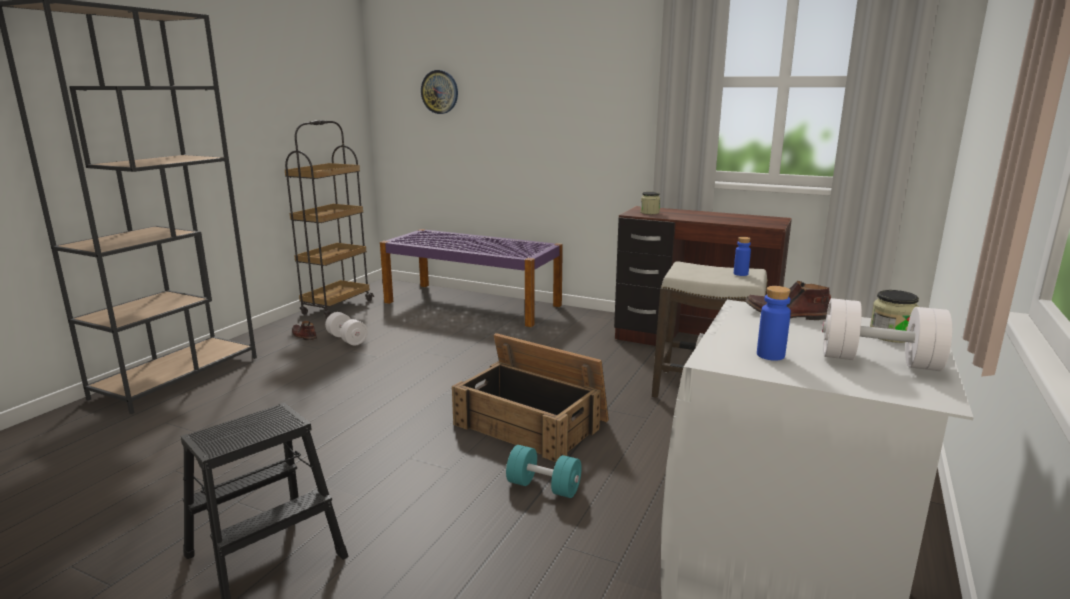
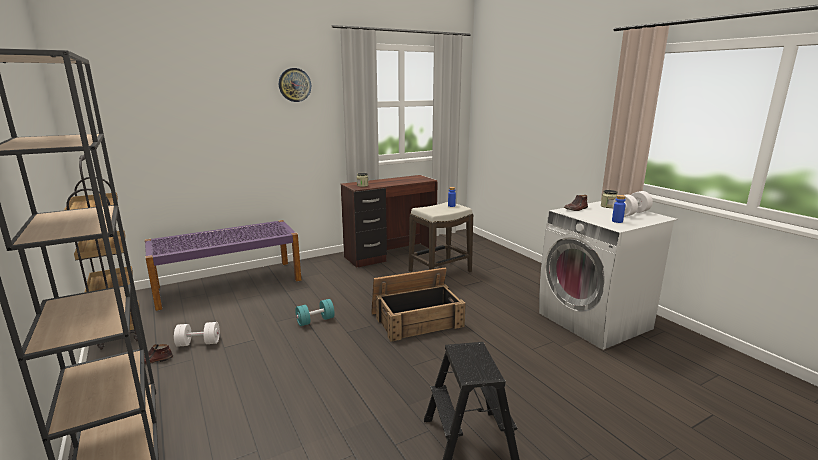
camera: 55 degrees left, 0 degrees up
wall clock [421,70,458,114] -> wall clock moved to [279,68,311,102]
turquoise dumbbell [506,445,582,498] -> turquoise dumbbell moved to [295,299,335,326]

